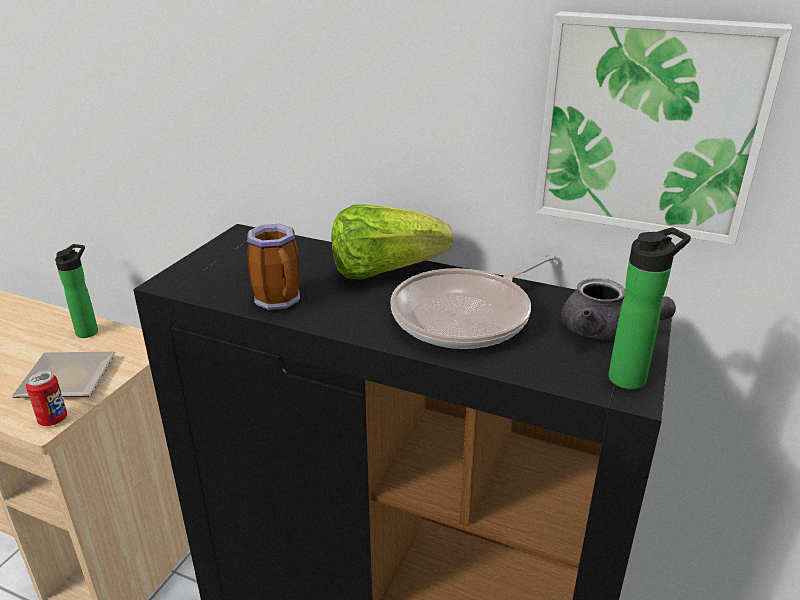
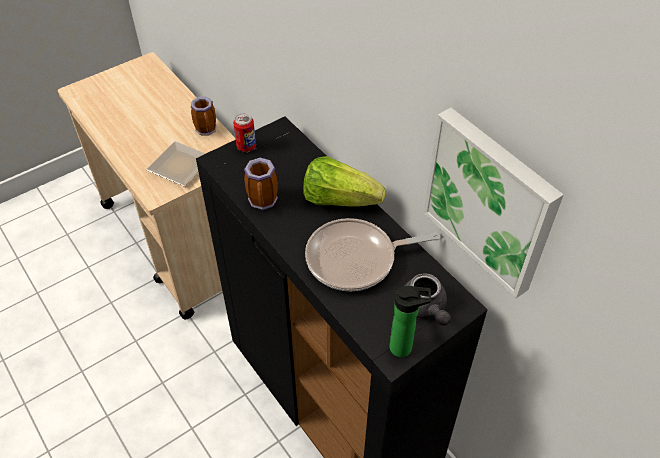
camera: 30 degrees right, 20 degrees up
can [26,371,67,426] -> can moved to [233,113,256,152]
bottle [55,244,98,338] -> mug [191,97,217,135]

